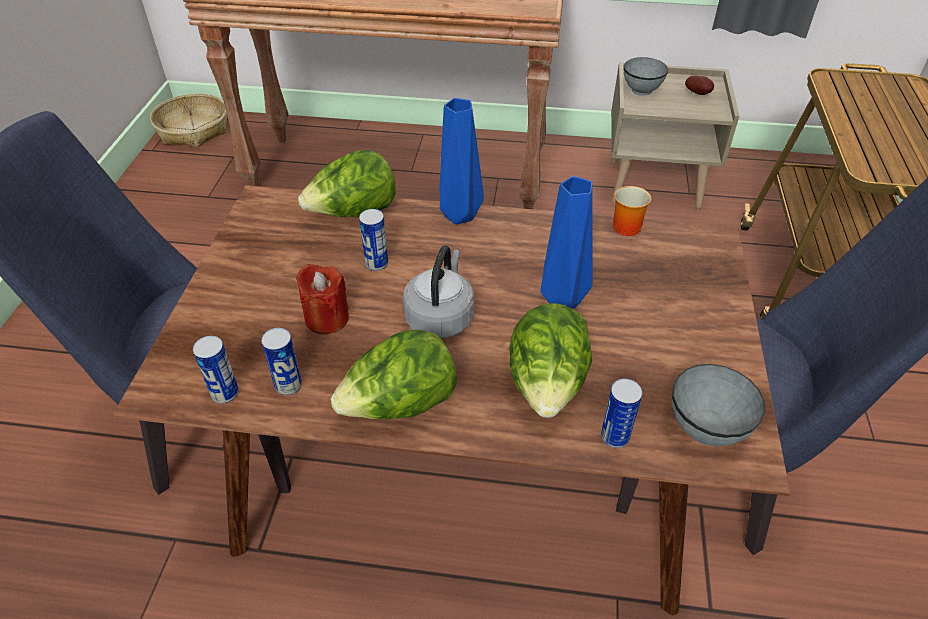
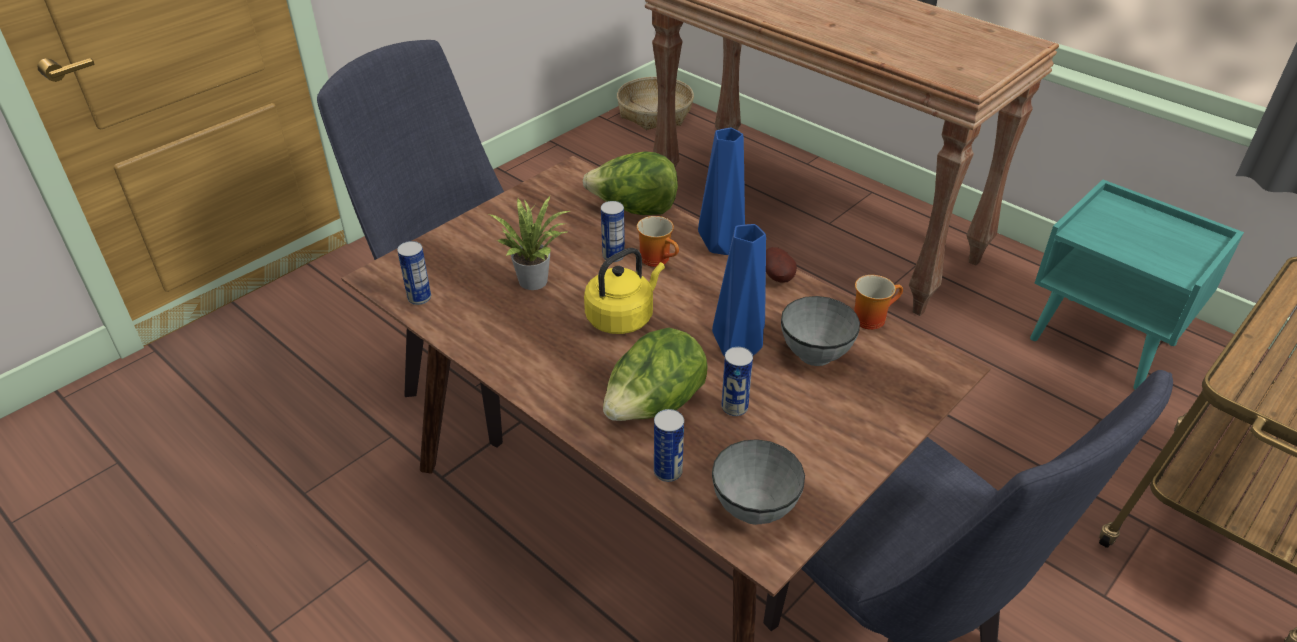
camera: 35 degrees right, 5 degrees down
can [261,328,302,395] -> can moved to [721,347,753,416]
red candle [296,264,349,334] -> potted plant [489,196,570,290]
lettuce [331,330,457,419] -> none
grey kettle [403,246,474,339] -> yellow kettle [584,248,665,334]
beige nightstand [611,63,739,209] -> turquoise nightstand [1030,179,1244,389]
grey bowl [624,57,668,96] -> grey bowl moved to [781,296,860,366]
potato [685,75,714,95] -> potato moved to [766,247,797,283]
none -> mug [637,216,679,267]

